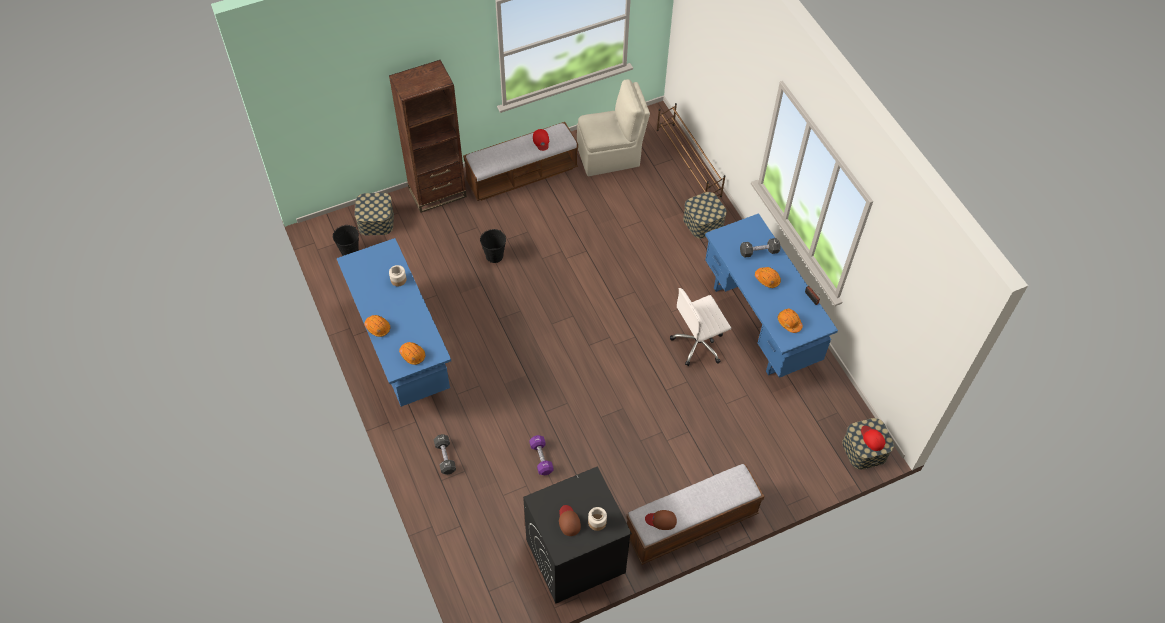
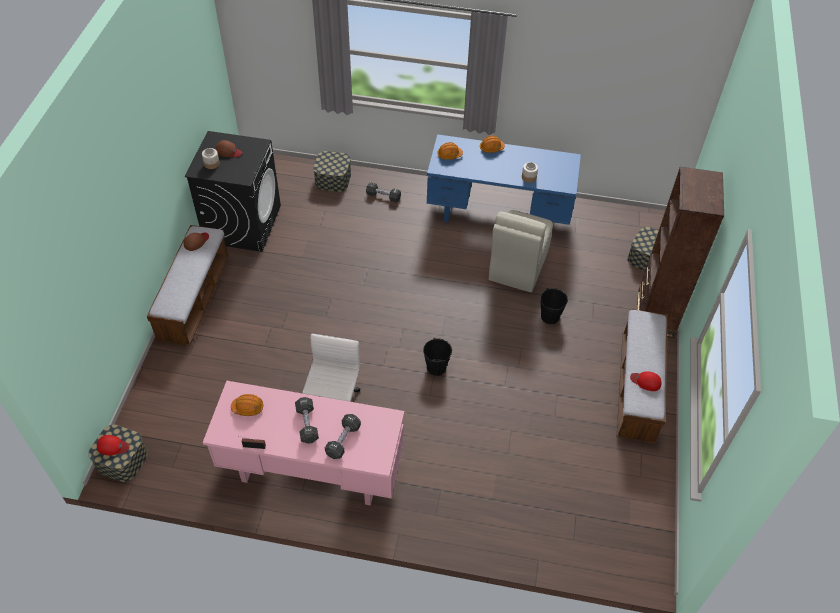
camera: 125 degrees right, 5 degrees down
black bucket [333,225,359,256] -> black bucket moved to [423,338,452,376]
purple dumbbell [529,435,553,475] -> none
beige chair [577,79,650,176] -> beige chair moved to [489,210,553,292]
brown shoe rack [657,103,725,197] -> none
storage box [683,192,727,239] -> storage box moved to [313,151,351,192]
blue desk [705,213,838,378] -> pink desk [203,381,404,506]
orange hard hat [755,267,781,288] -> black dumbbell [295,397,319,444]

